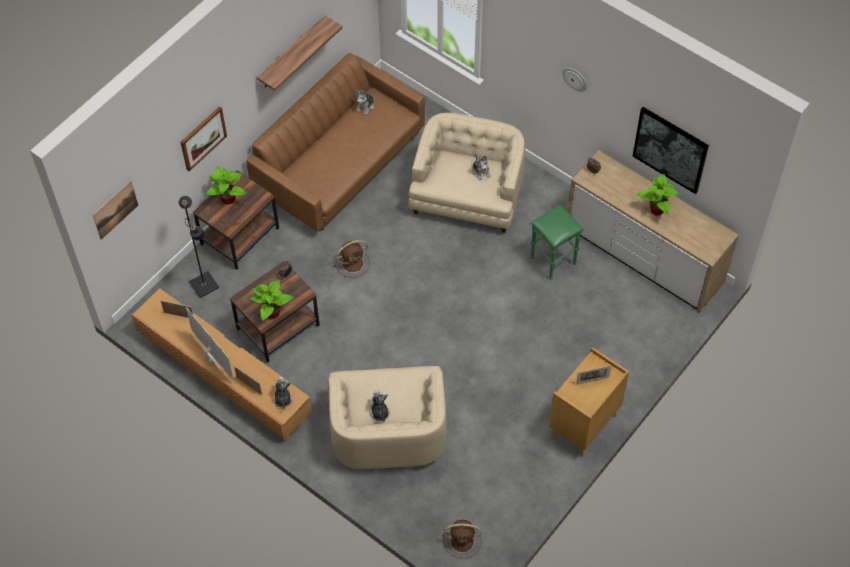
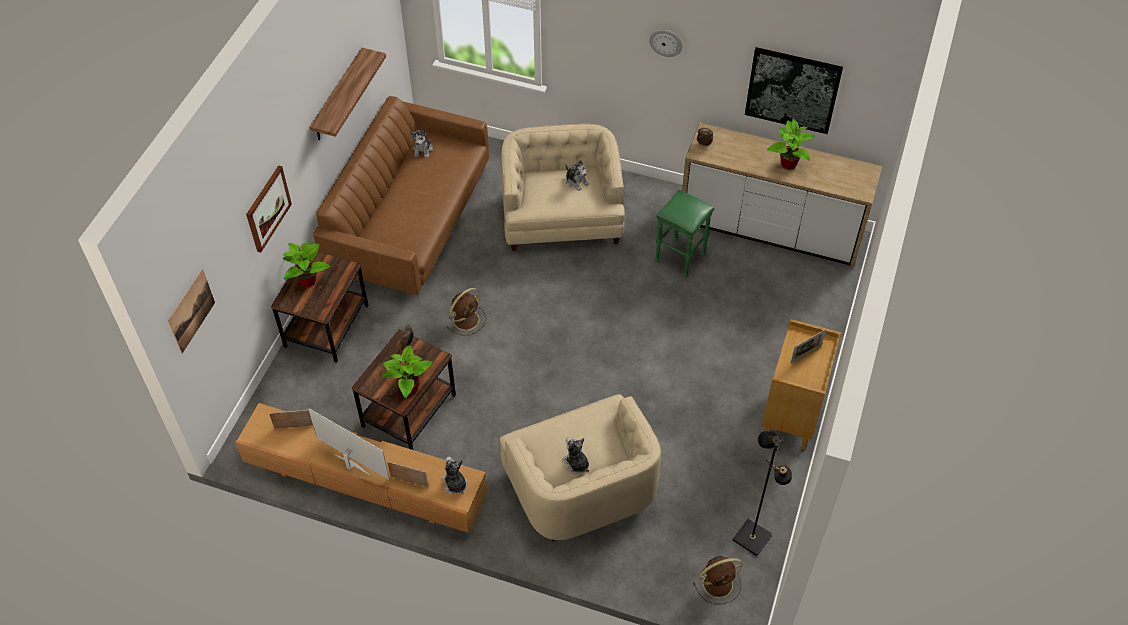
camera: 20 degrees left, 5 degrees down
black floor lamp [179,196,219,298] -> black floor lamp moved to [732,431,792,556]

